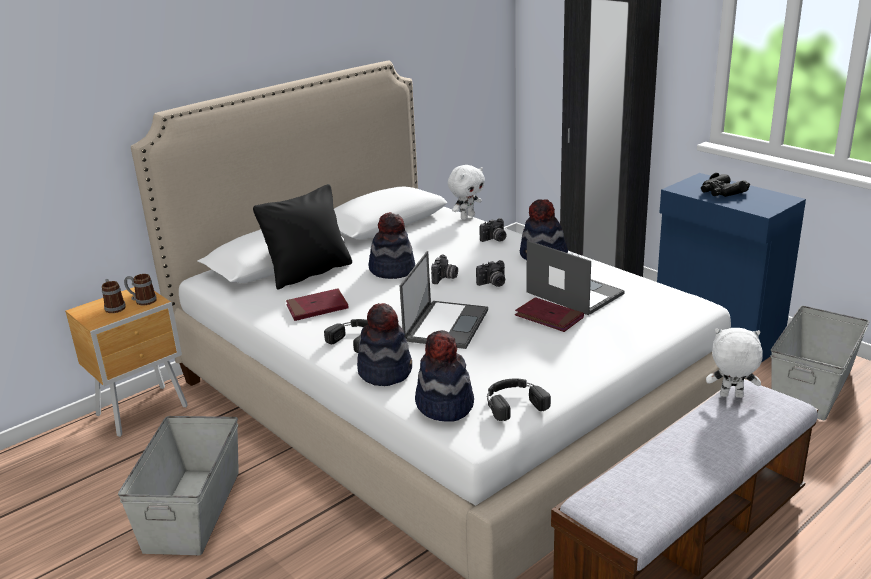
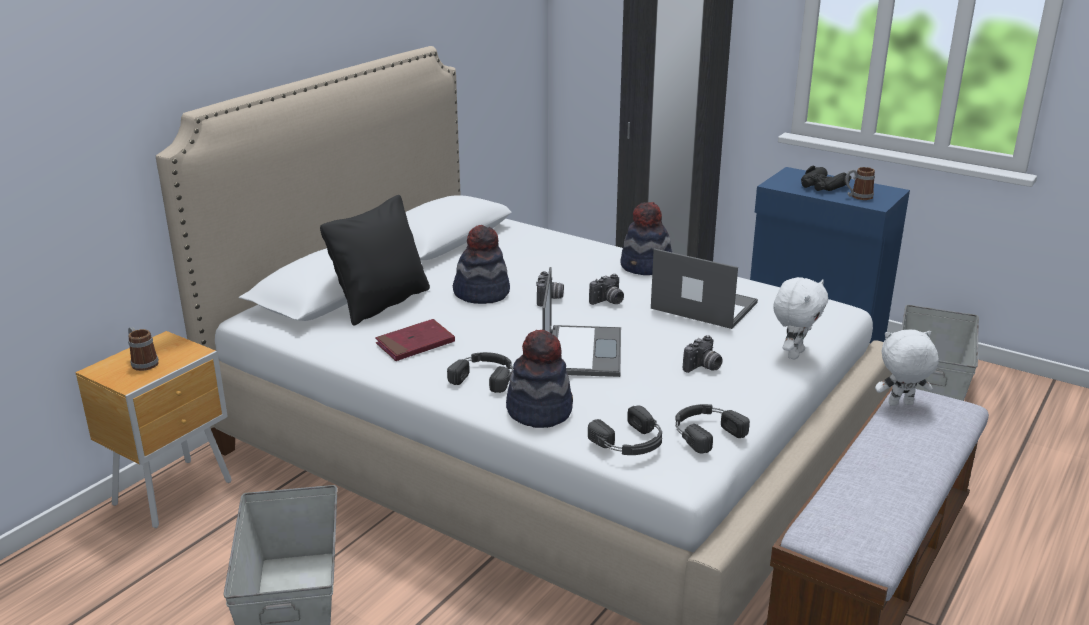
camera: 15 degrees left, 0 degrees up
mug [124,274,157,305] -> mug moved to [845,167,875,200]
hat [415,330,474,422] -> black headphones [588,405,662,455]
white plush toy [448,165,485,220] -> white plush toy moved to [773,277,828,360]
camera [480,218,507,242] -> camera moved to [683,335,723,373]
red book [515,297,584,332] -> none

